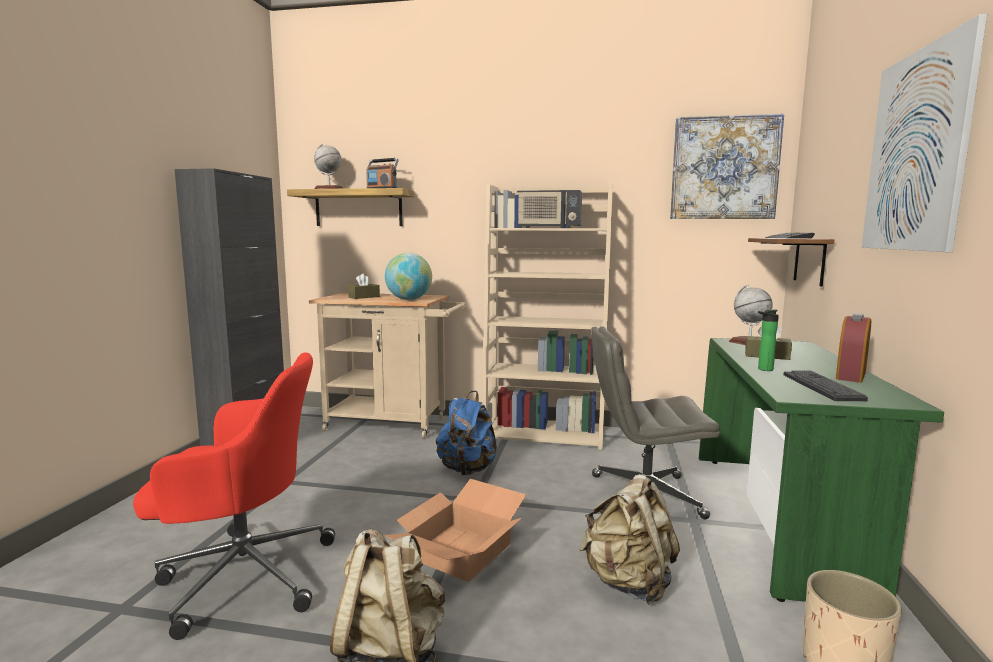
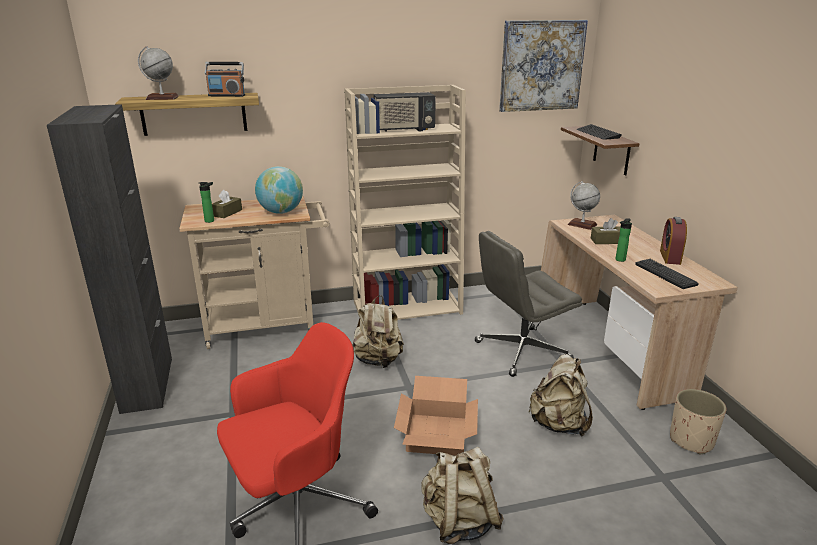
camera: 25 degrees left, 15 degrees up
blue backpack [436,390,497,475] -> beige backpack [352,295,404,368]
green desk [699,338,944,602] -> beige desk [541,215,738,410]
picture [862,14,987,252] -> none
none -> bottle [199,182,214,223]

